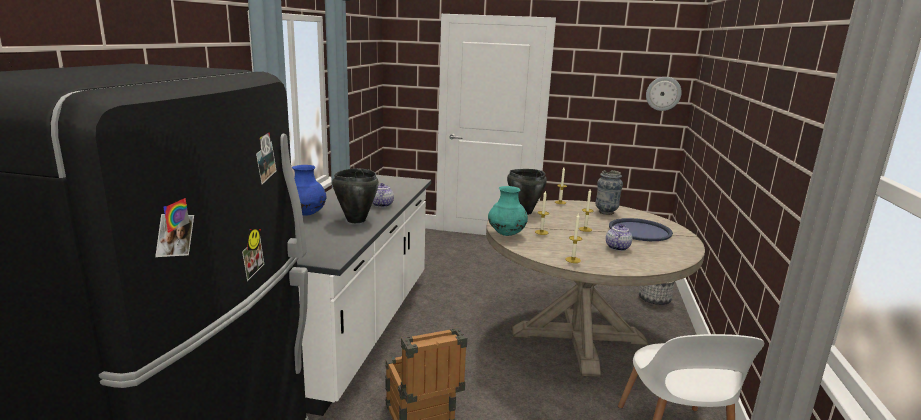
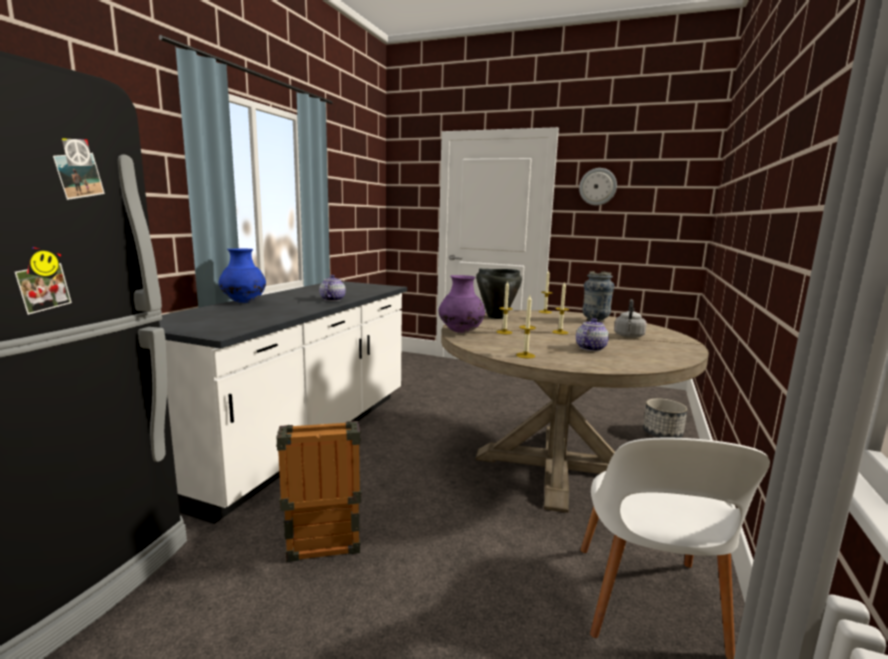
camera: 10 degrees right, 5 degrees down
black cooking pot [332,168,379,223] -> none
turquoise vase [488,186,528,236] -> purple vase [439,275,485,333]
blue tray [609,218,673,241] -> grey kettle [614,299,647,338]
wall clock [646,77,682,111] -> wall clock moved to [579,168,617,205]

